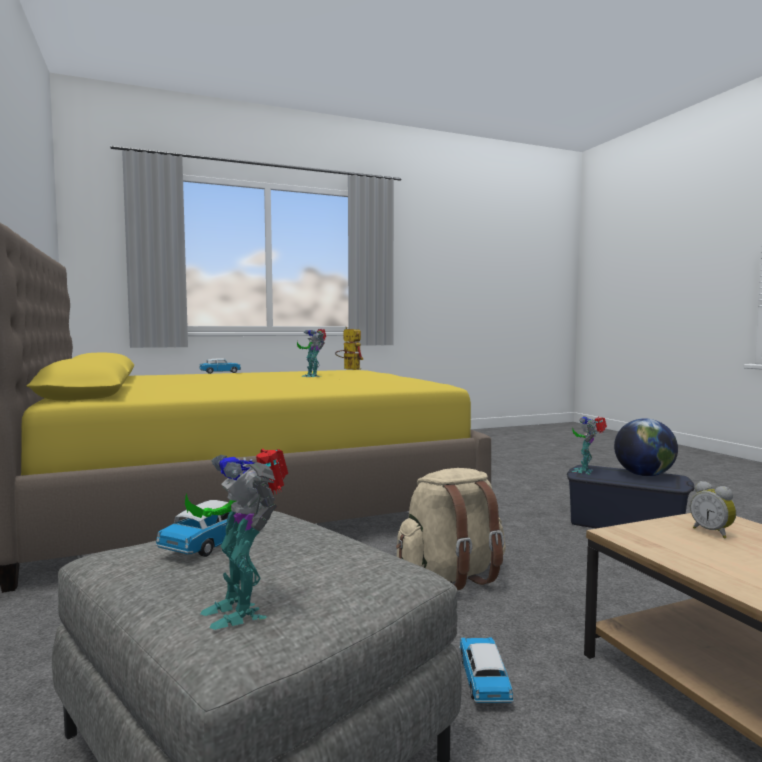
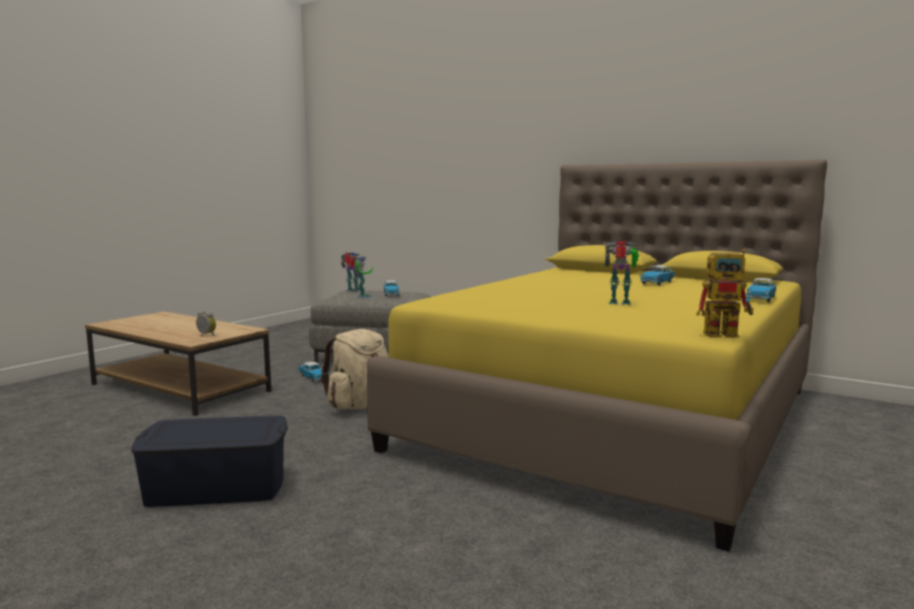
camera: 145 degrees right, 5 degrees up
toy robot [572,416,607,474] -> toy robot moved to [347,256,373,298]
globe [614,418,678,477] -> none
none -> toy car [640,265,675,286]

